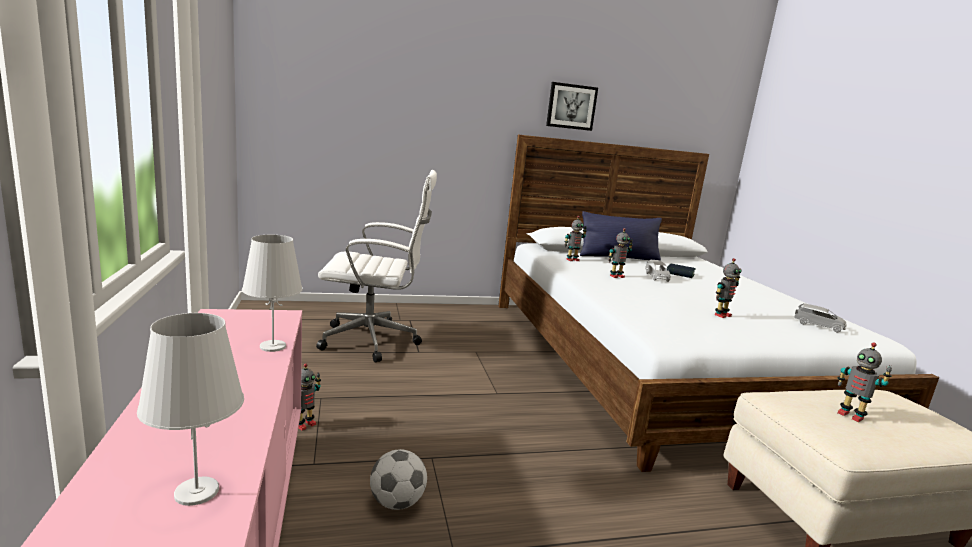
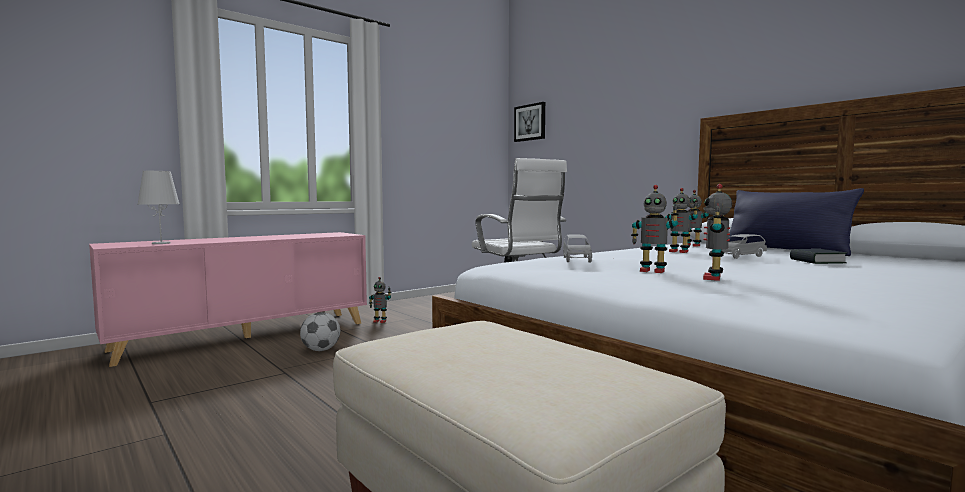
camera: 65 degrees right, 10 degrees down
white table lamp [242,235,303,352] -> none
picture [546,82,598,131] -> picture moved to [514,102,545,142]
grey toy car [794,303,847,332] -> grey toy car moved to [563,235,592,263]
toy robot [838,342,892,422] -> toy robot moved to [703,184,732,281]

